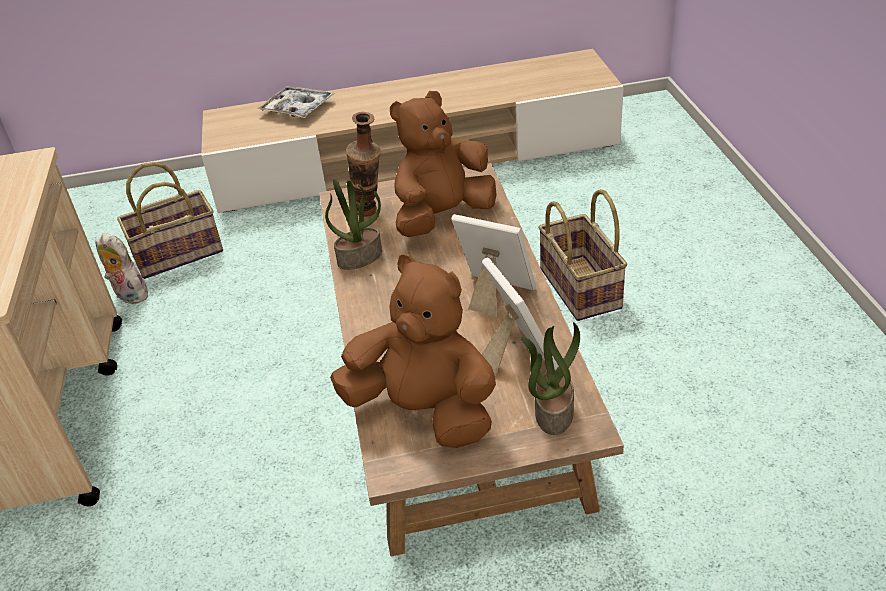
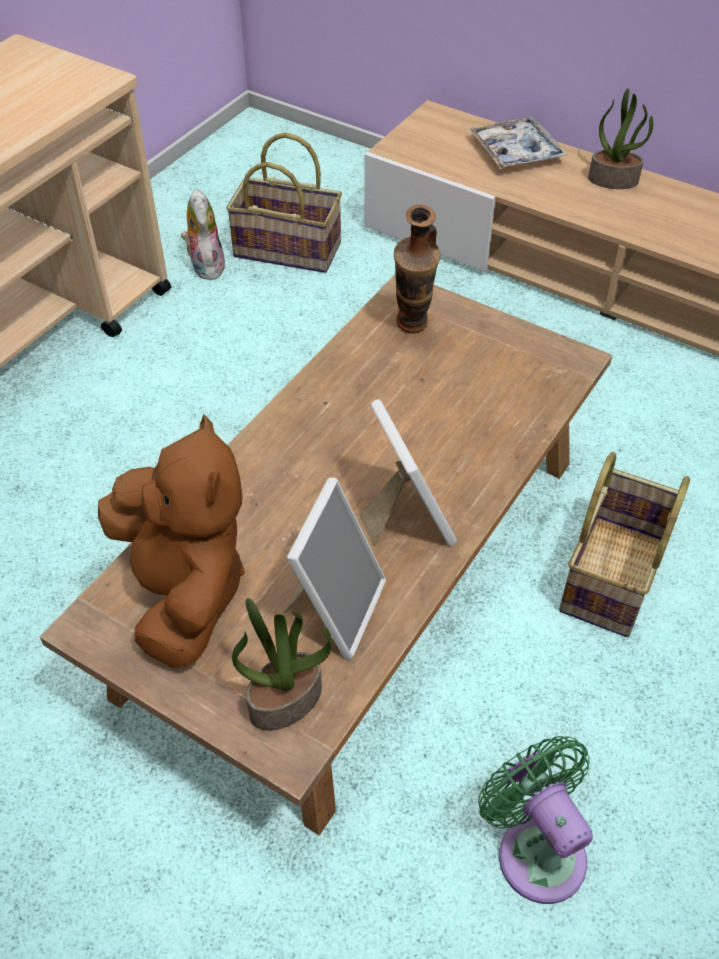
camera: 40 degrees right, 10 degrees up
potted plant [325,179,382,270] -> potted plant moved to [588,88,653,189]
brown plush toy [390,91,497,237] -> none
none -> green fan [478,736,593,904]

